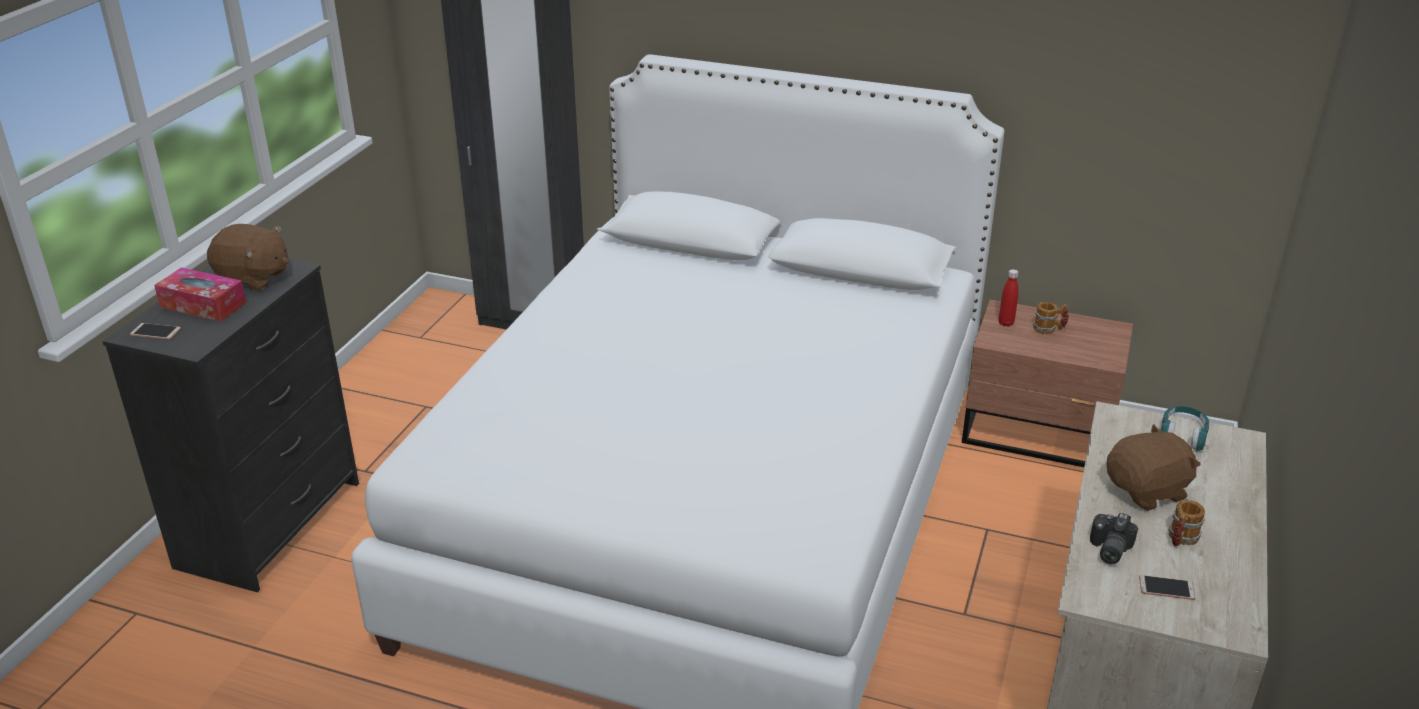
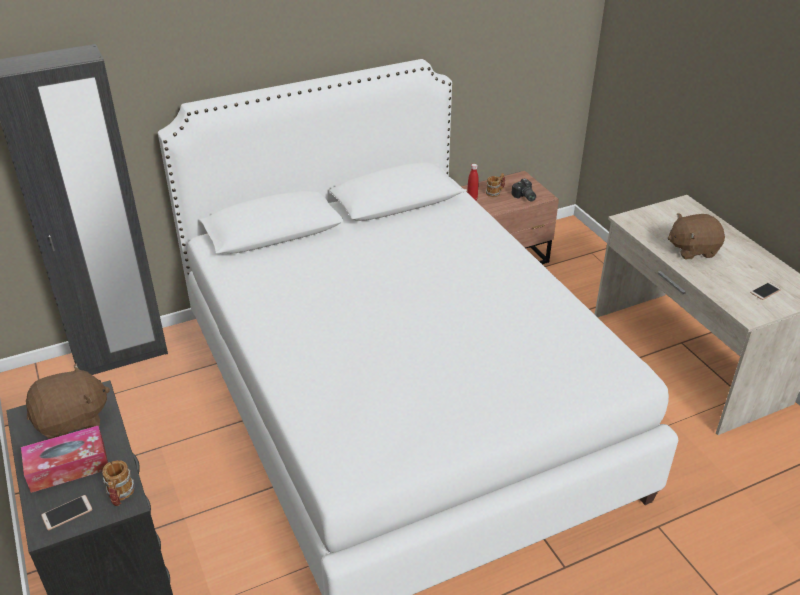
camera: 45 degrees left, 5 degrees up
camera [1090,513,1138,564] -> camera moved to [511,178,536,201]
brown plush toy [1106,424,1201,511] -> brown plush toy turned 120 degrees counterclockwise [668,213,725,259]
turquoise headphones [1160,406,1209,451] -> none
mug [1168,500,1205,547] -> mug moved to [102,460,135,506]

